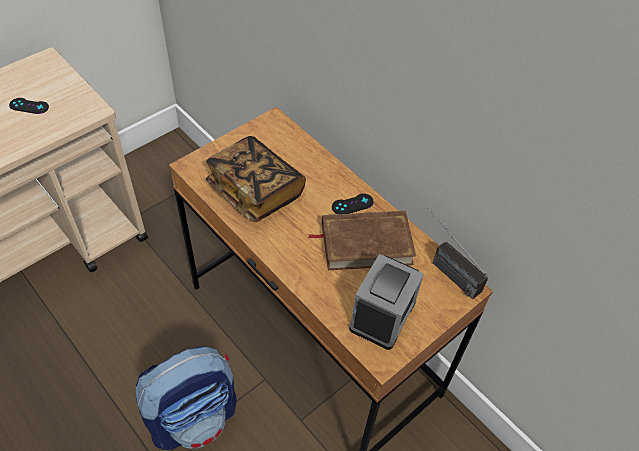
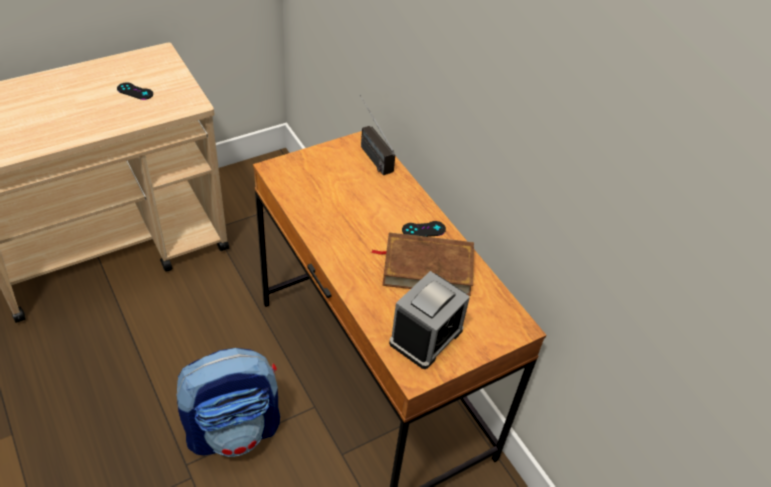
camera: 10 degrees right, 5 degrees down
book [206,136,306,222] -> none
radio [428,208,488,299] -> radio moved to [360,95,395,175]

